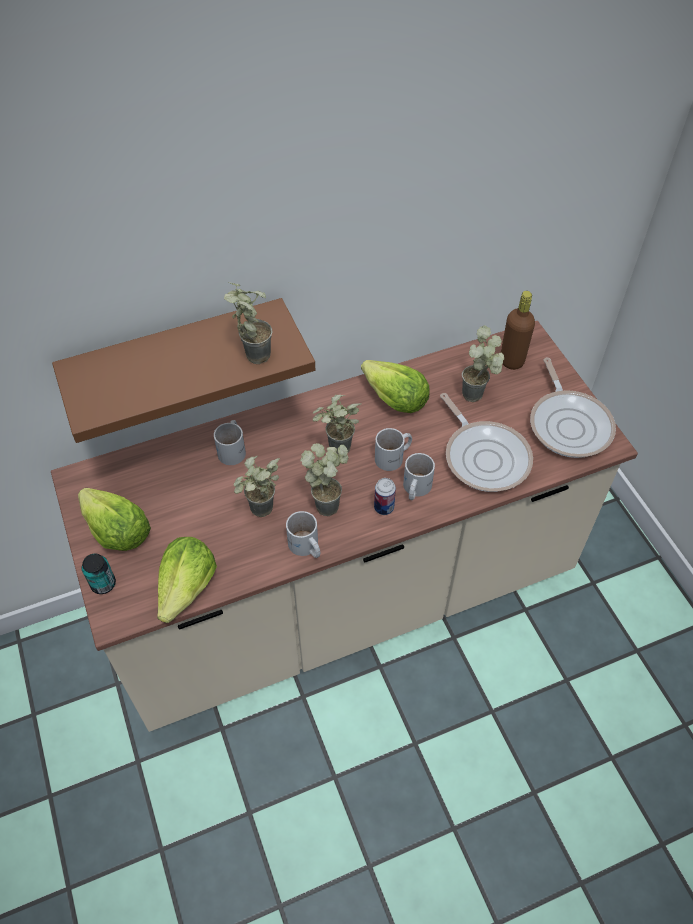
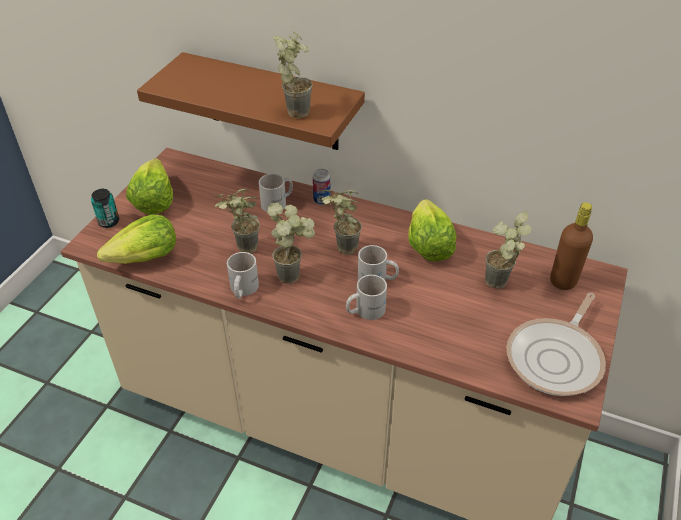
camera: 45 degrees right, 10 degrees down
can [374,478,396,515] -> can moved to [313,169,331,205]
frying pan [440,393,533,492] -> none

